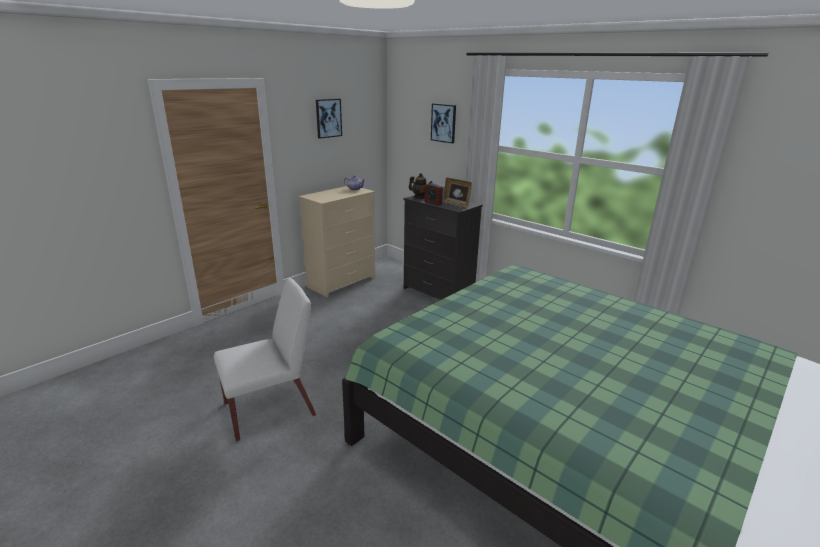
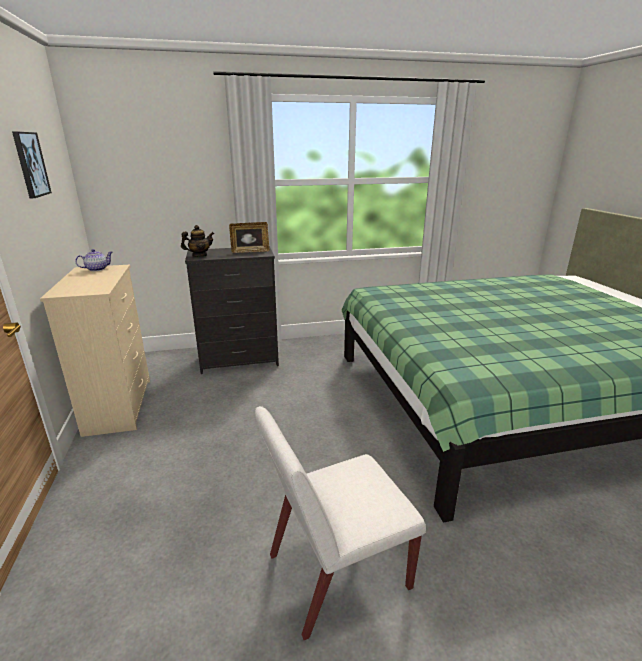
camera: 55 degrees left, 0 degrees up
white chair [214,278,316,441] -> white chair turned 120 degrees counterclockwise [255,406,426,640]
alarm clock [425,183,445,206] -> none
picture [431,103,456,144] -> none

